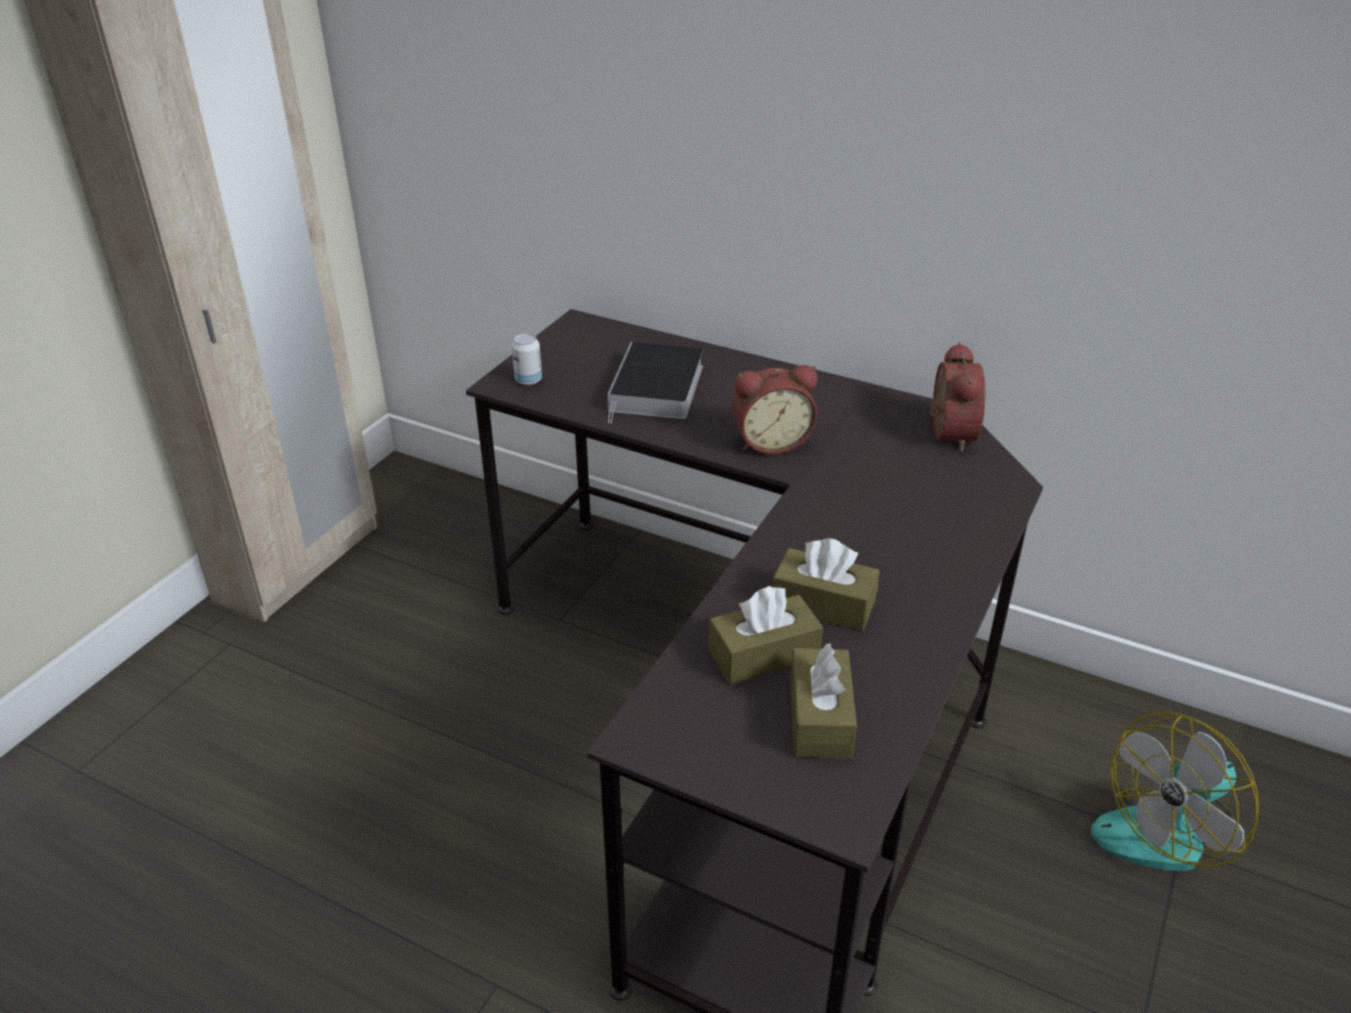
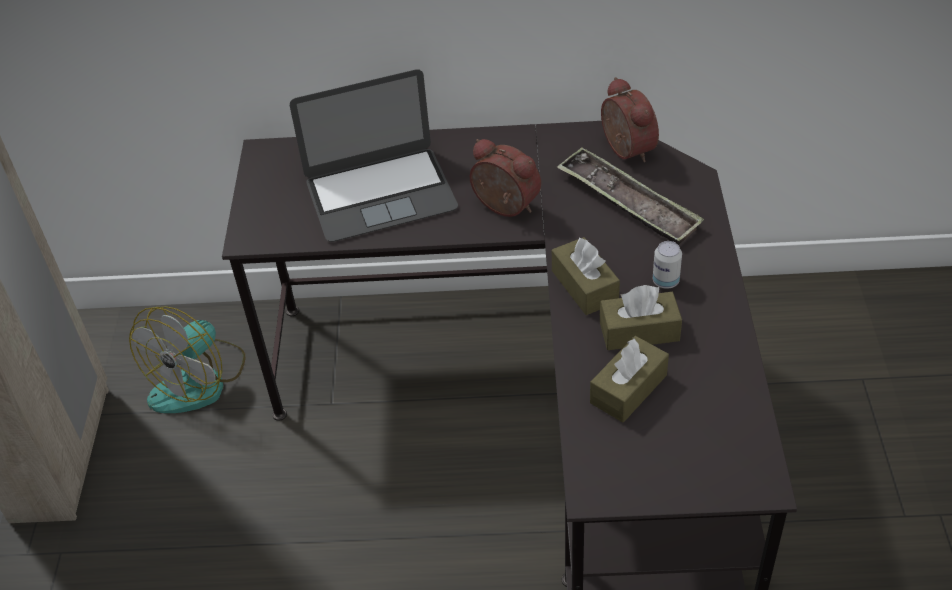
camera: 25 degrees left, 10 degrees up
can [512,333,542,386] -> can moved to [653,241,682,289]
book [607,342,703,423] -> laptop [290,69,458,242]
alarm clock [732,365,818,455] -> alarm clock turned 105 degrees counterclockwise [470,139,541,217]
brown tissue box [790,644,857,759] -> brown tissue box moved to [552,237,620,315]
fan [1091,712,1259,871] -> fan moved to [129,306,245,413]
none -> tray [557,147,704,245]

